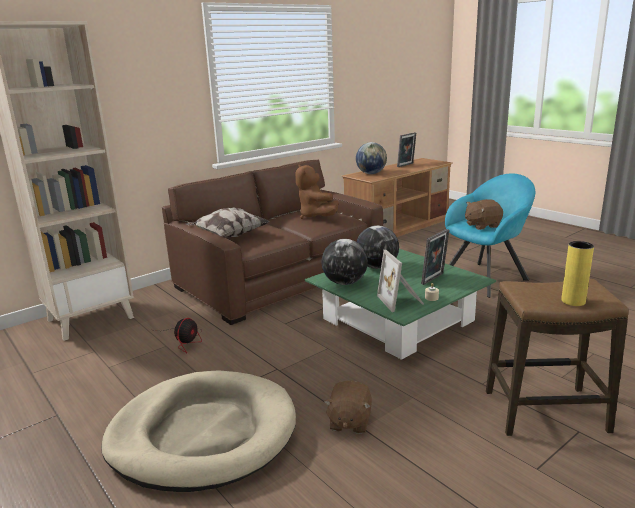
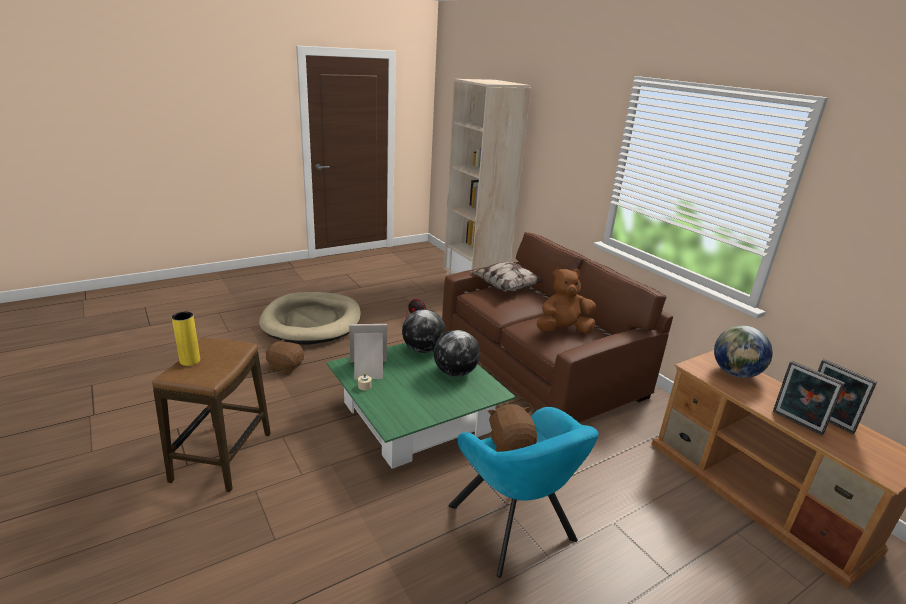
camera: 95 degrees right, 5 degrees up
picture frame [421,229,450,285] -> picture frame moved to [773,360,845,435]

